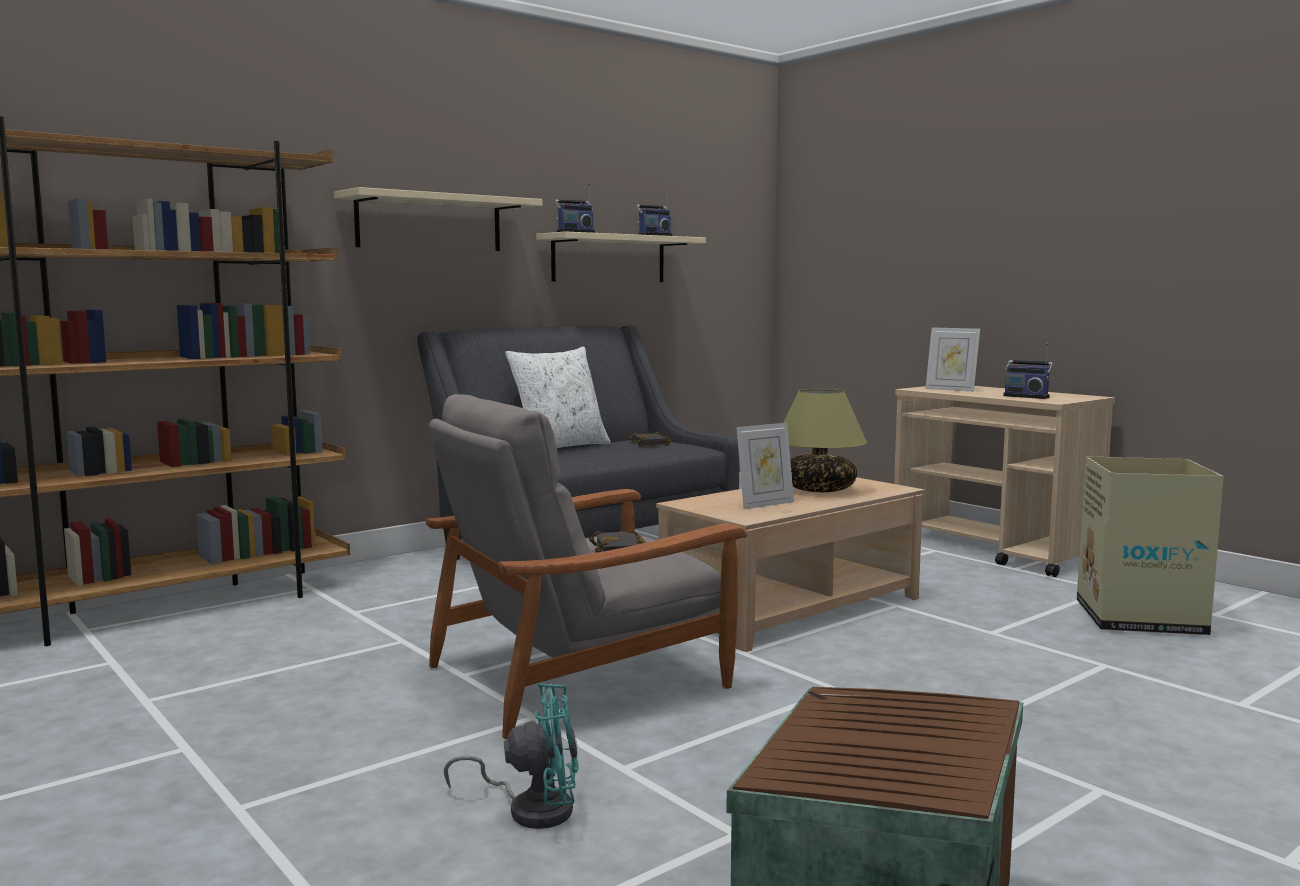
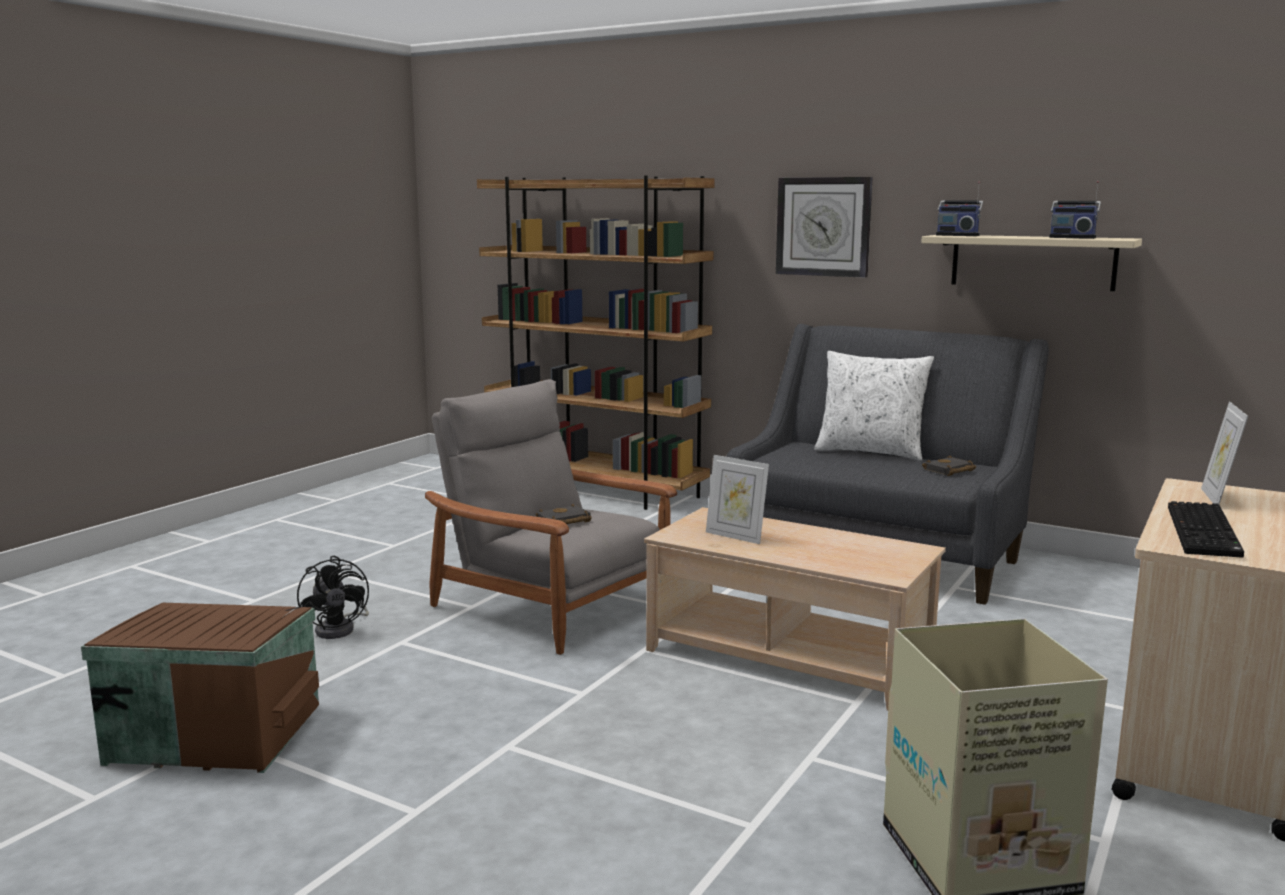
camera: 70 degrees right, 5 degrees up
beige shelf [334,187,543,251] -> wall clock [776,177,873,278]
turquoise fan [444,683,579,829] -> black fan [297,556,369,639]
table lamp [783,389,867,492] -> none
radio [1003,343,1053,399] -> keyboard [1168,501,1244,558]

